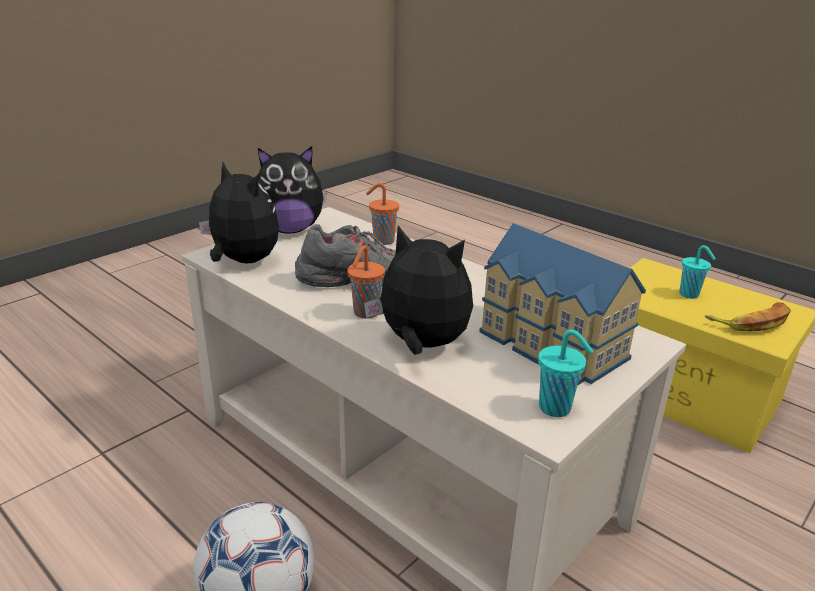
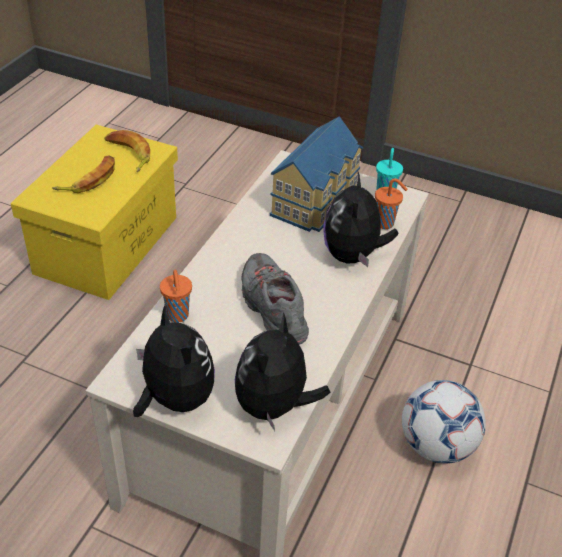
camera: 110 degrees left, 15 degrees up
orange cup [347,245,385,319] -> orange cup moved to [375,178,408,229]
turquoise cup [679,245,716,299] -> banana [52,156,115,193]

